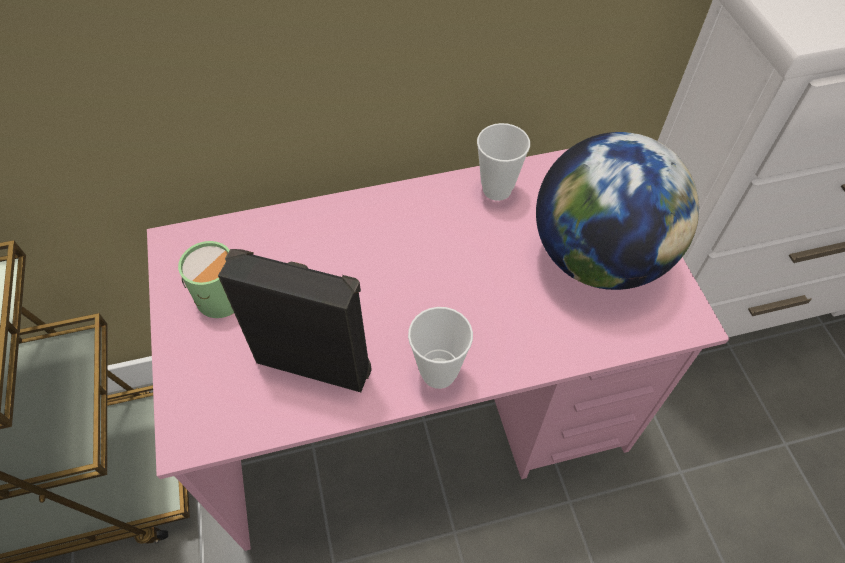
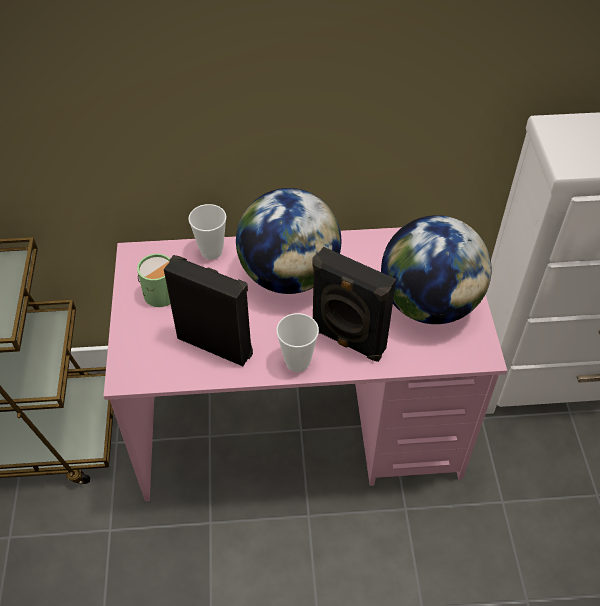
camera: 10 degrees right, 5 degrees down
cup [477,123,530,201] -> cup moved to [188,204,226,260]
none -> globe [236,188,341,294]
none -> black speaker [312,247,396,362]

